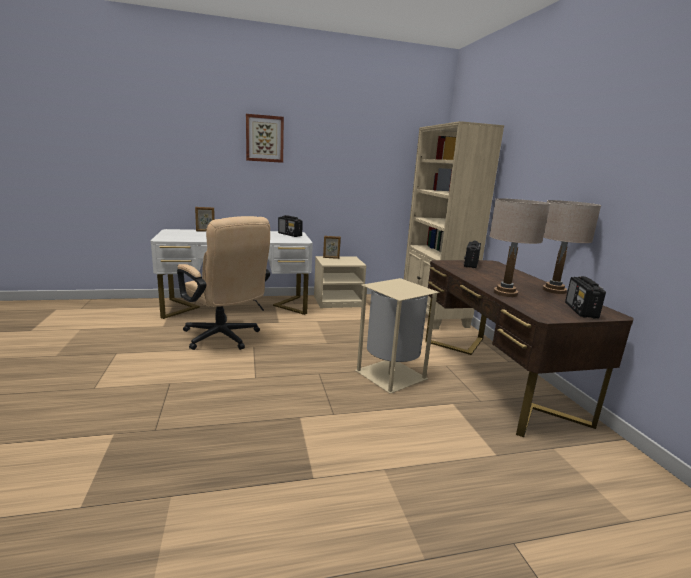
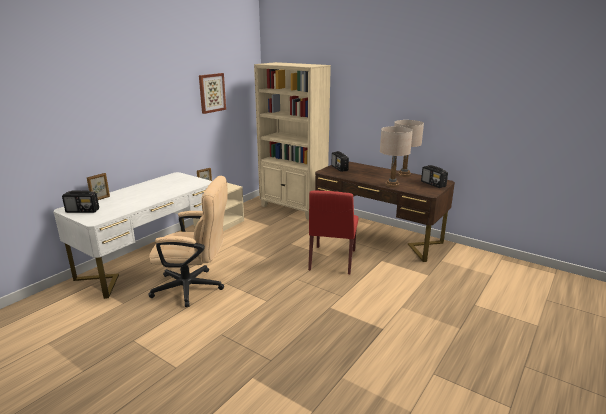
camera: 40 degrees left, 5 degrees up
picture [246,114,284,163] -> picture moved to [199,73,226,114]
radio [278,215,303,237] -> radio moved to [62,190,99,213]
beige trash can [355,278,440,394] -> red chair [308,191,358,275]

